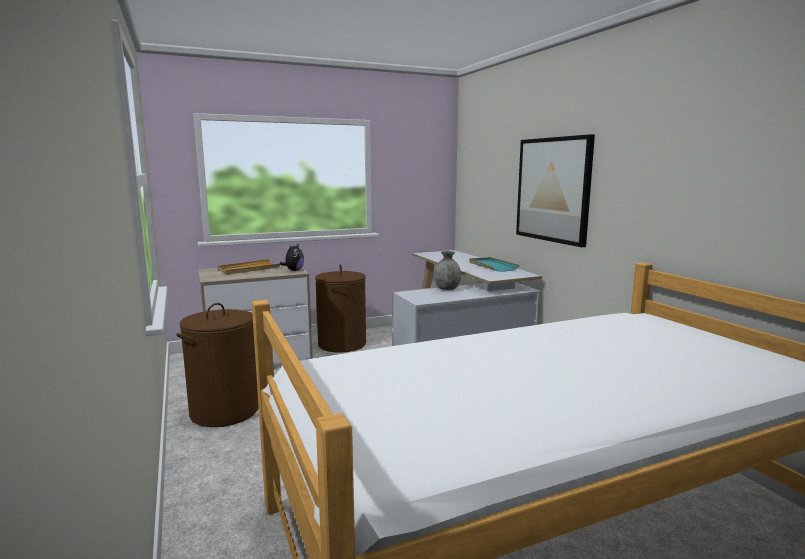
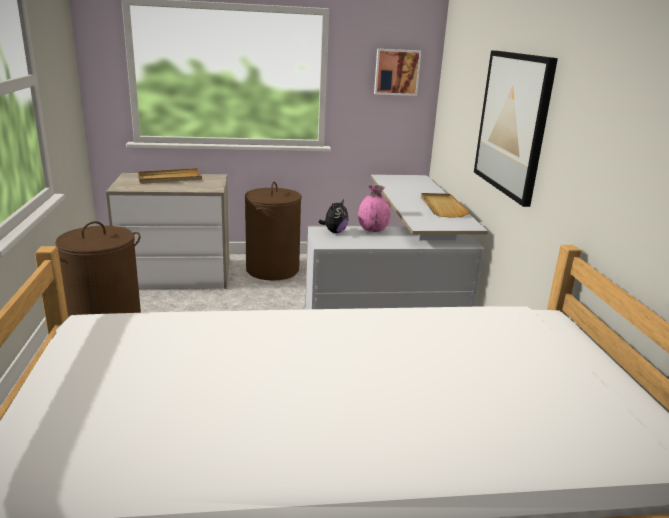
camera: 15 degrees right, 10 degrees up
plush toy [280,243,304,271] -> plush toy moved to [319,199,348,233]
grey vase [434,251,461,290] -> pink vase [358,185,391,232]
turquoise tray [469,257,519,272] -> beige tray [421,193,470,217]
none -> picture [374,49,422,96]

